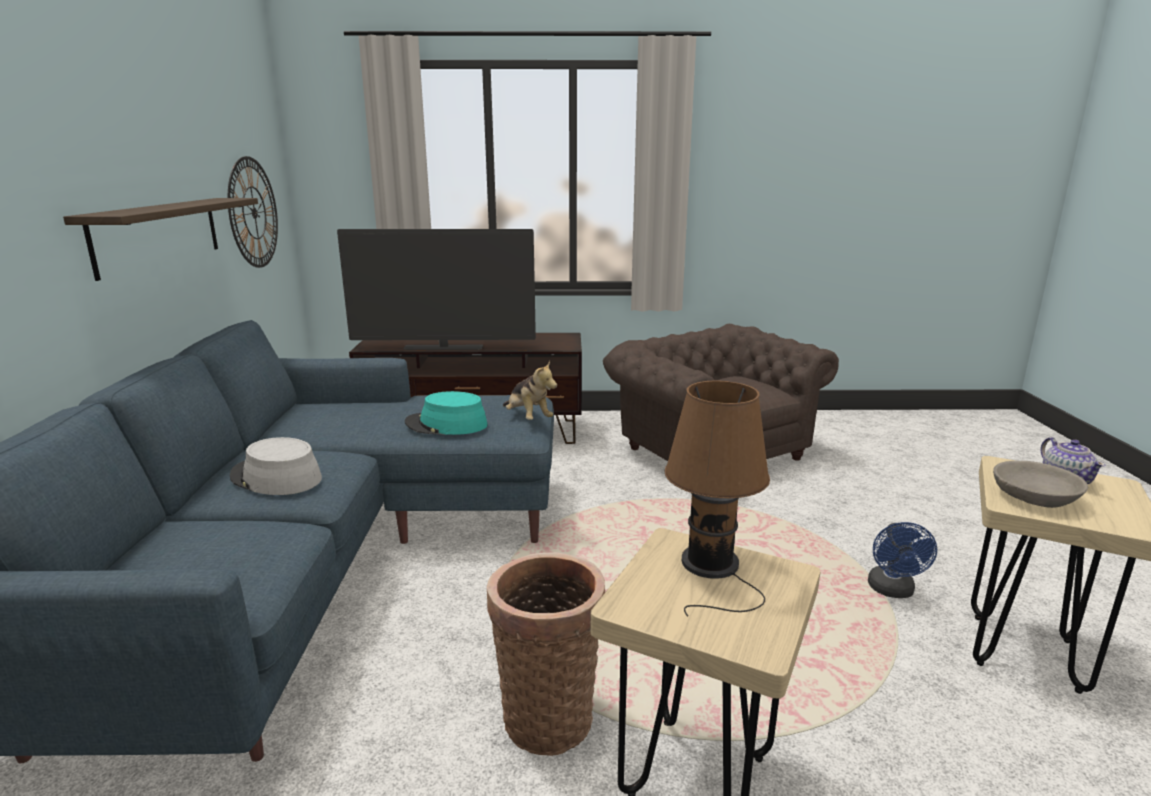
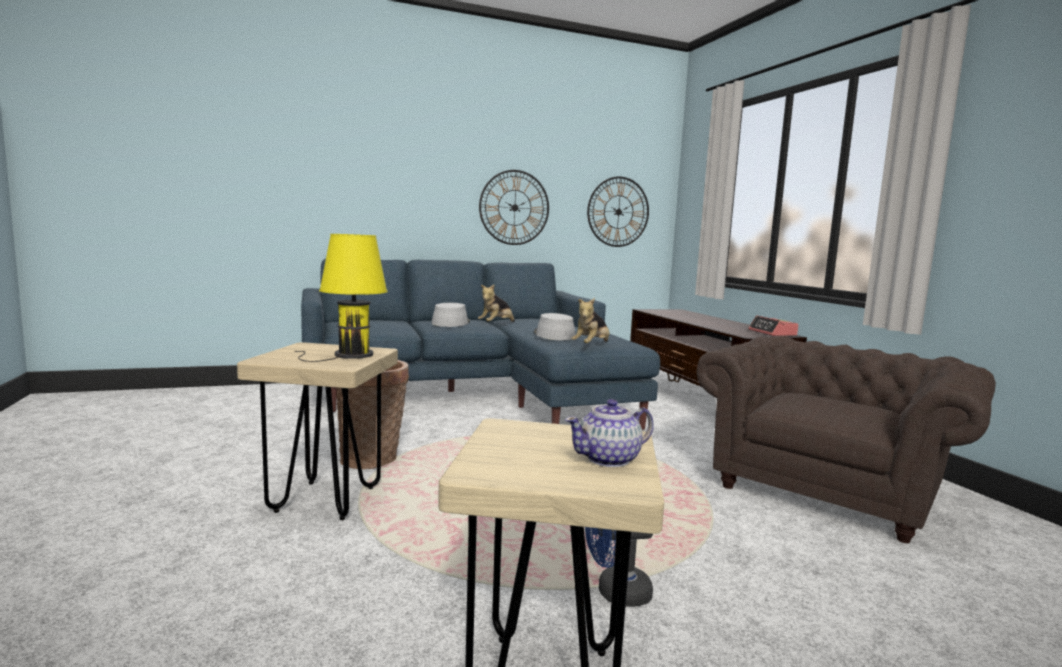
camera: 70 degrees right, 10 degrees down
shelf [63,198,258,281] -> wall clock [479,170,549,245]
television [337,229,536,350] -> none
turquoise hat [405,391,488,435] -> grey hat [534,313,575,340]
brown table lamp [665,381,770,617] -> yellow table lamp [295,234,388,362]
grey bowl [993,461,1088,508] -> none
none -> plush toy [478,284,515,322]
none -> alarm clock [748,316,799,336]

